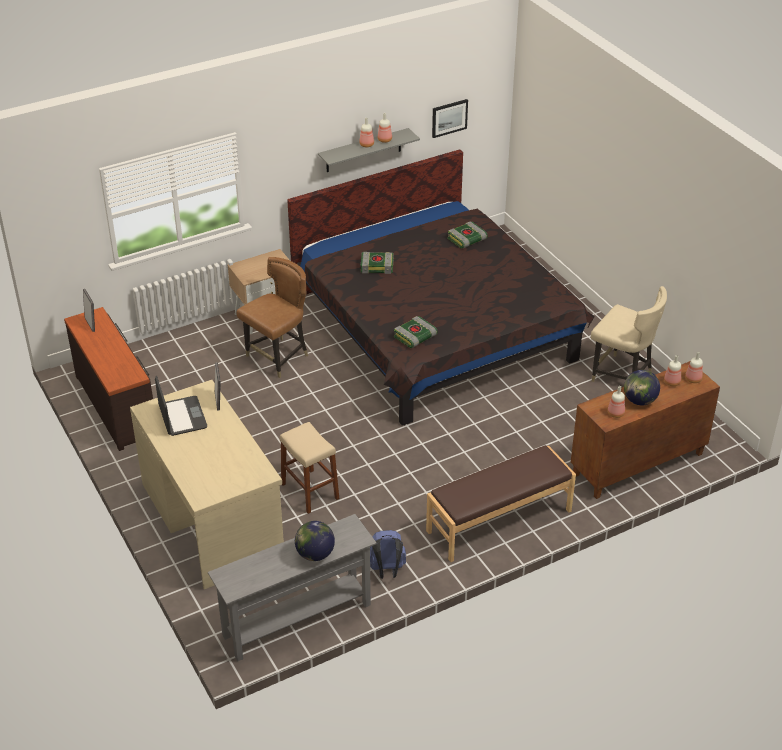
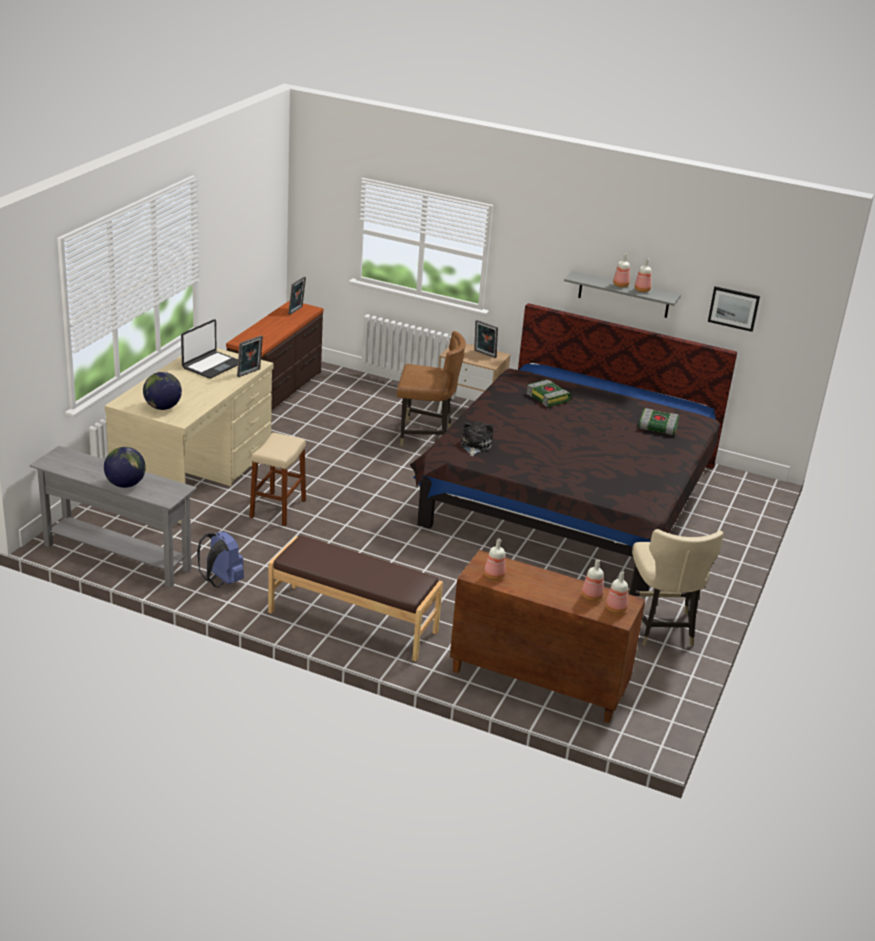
camera: 50 degrees right, 10 degrees down
book [394,316,438,348] -> plush toy [461,422,493,456]
globe [624,370,660,405] -> globe moved to [143,372,182,410]
none -> picture frame [474,320,498,358]

